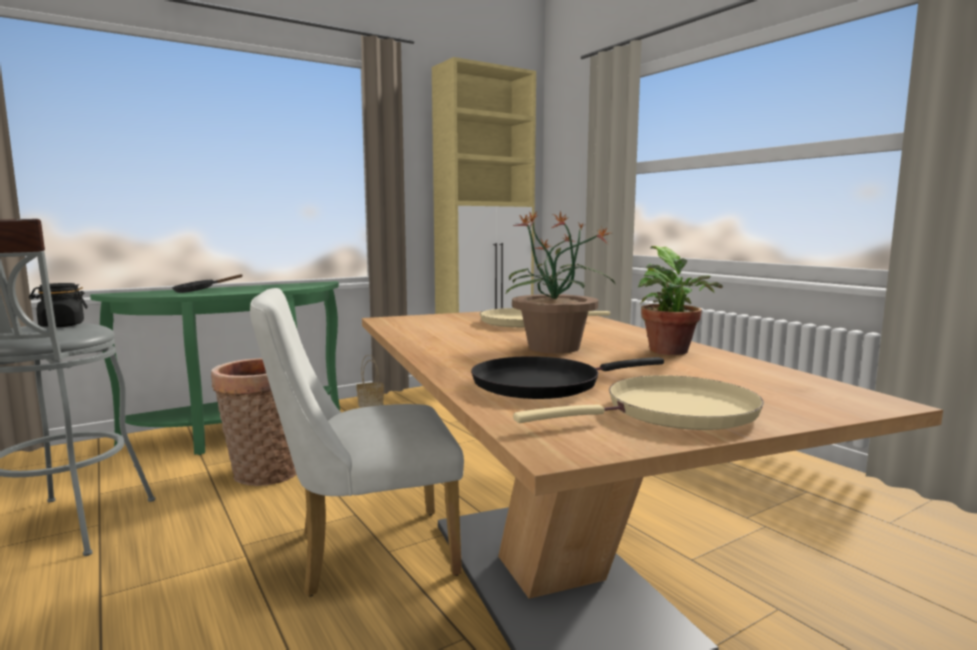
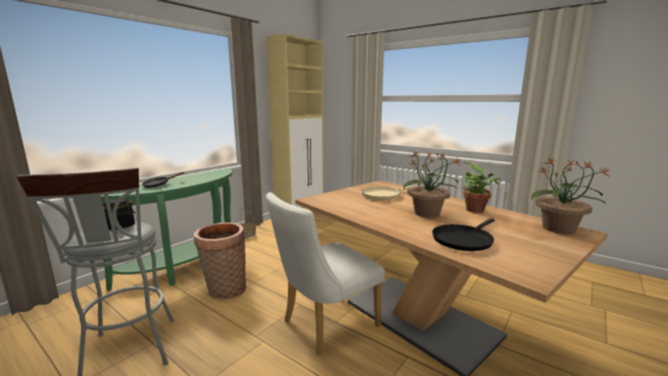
camera: 20 degrees left, 5 degrees up
beige frying pan [513,375,764,430] -> none
none -> potted plant [531,158,611,234]

